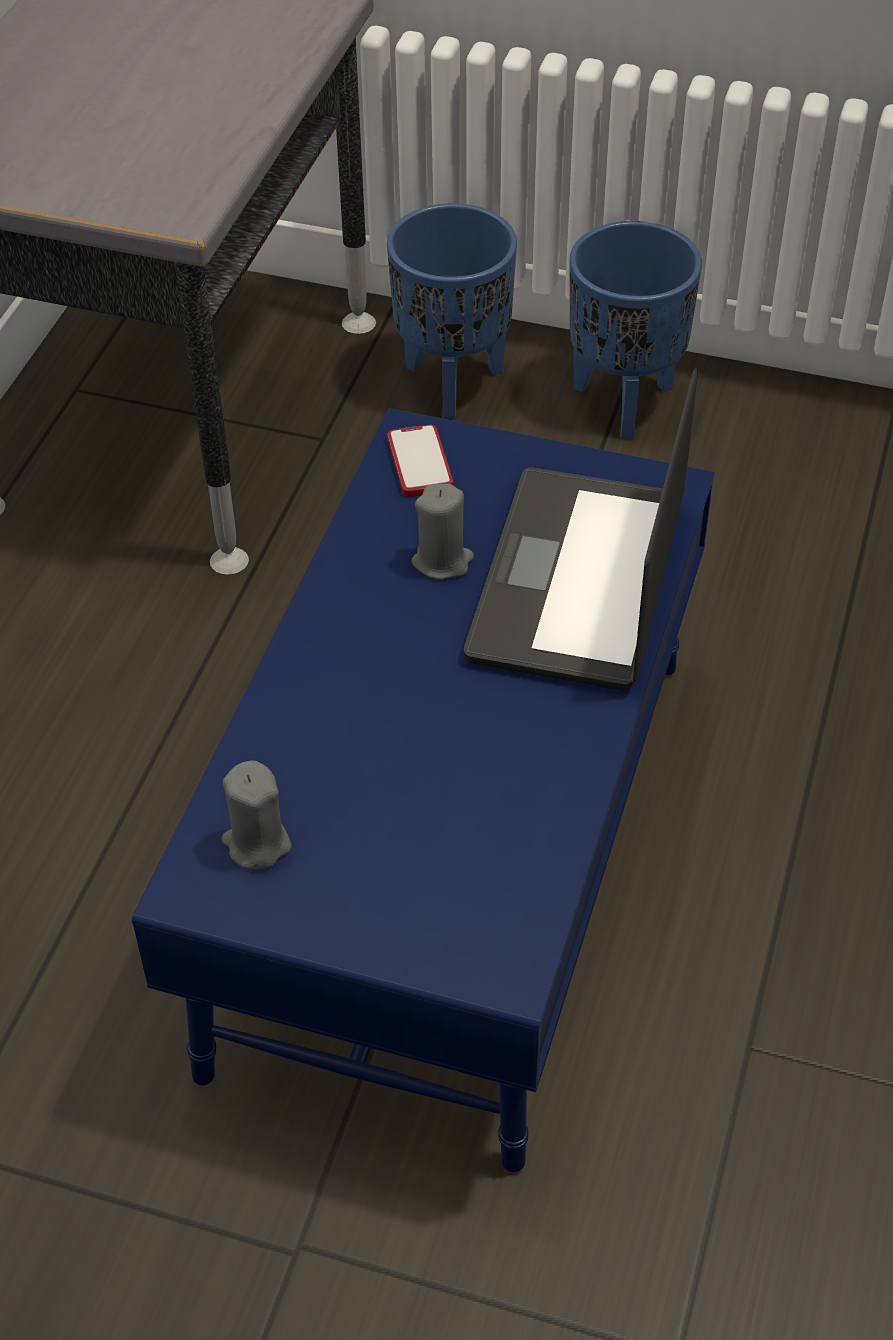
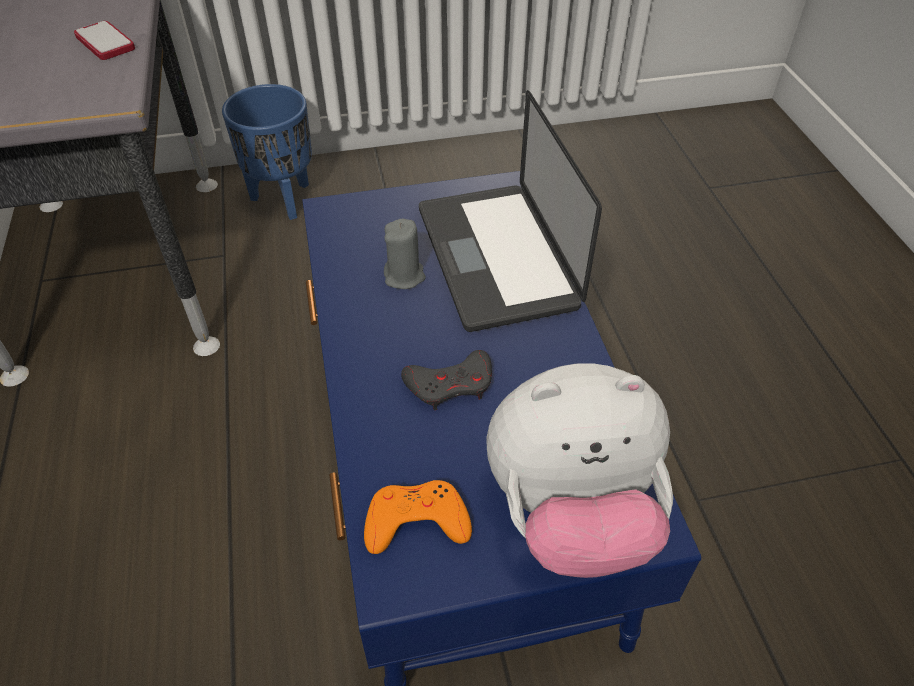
camera: 30 degrees left, 0 degrees up
grey candle [222,761,291,870] -> orange game controller [364,480,472,554]
phone [387,425,453,497] -> phone moved to [74,21,135,60]
blue planter [569,221,702,438] -> none
none -> grey game controller [401,350,492,410]
none -> plush toy [487,363,673,578]

